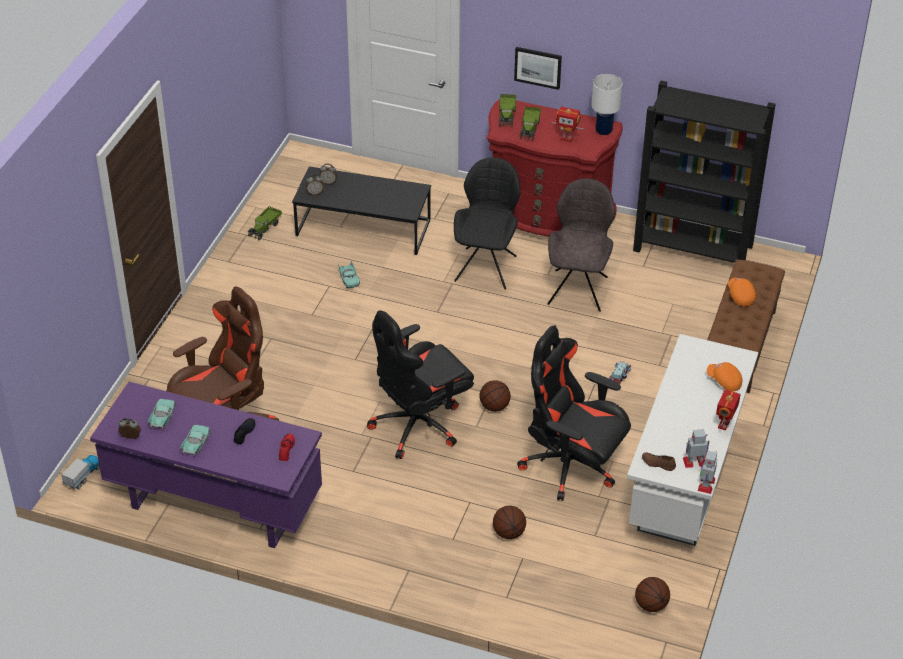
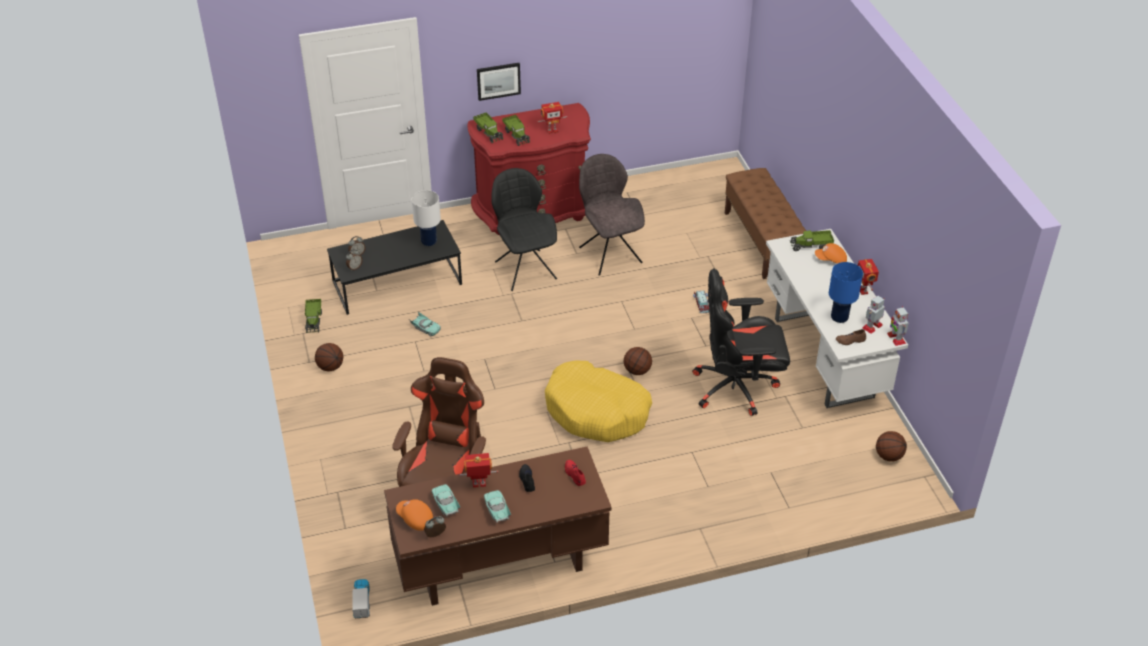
camera: 35 degrees left, 0 degrees up
purple desk [90,382,322,548] -> brown desk [384,446,612,606]
black office chair [367,310,474,459] -> yellow dog bed [545,360,652,442]
basketball [493,506,526,539] -> basketball moved to [315,343,343,371]
white table lamp [591,74,623,135] -> white table lamp moved to [412,190,441,246]
black bookcase [633,81,776,263] -> none
orange cap [728,278,756,307] -> orange cap moved to [396,499,433,531]
none -> toy robot [459,453,499,488]
none -> toy truck [790,230,834,251]
none -> blue table lamp [829,262,863,323]

